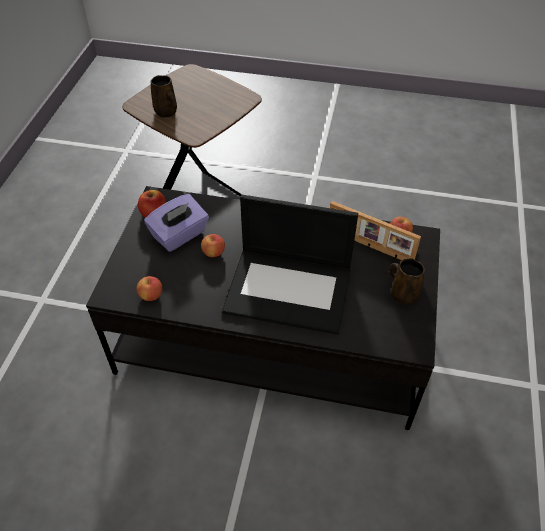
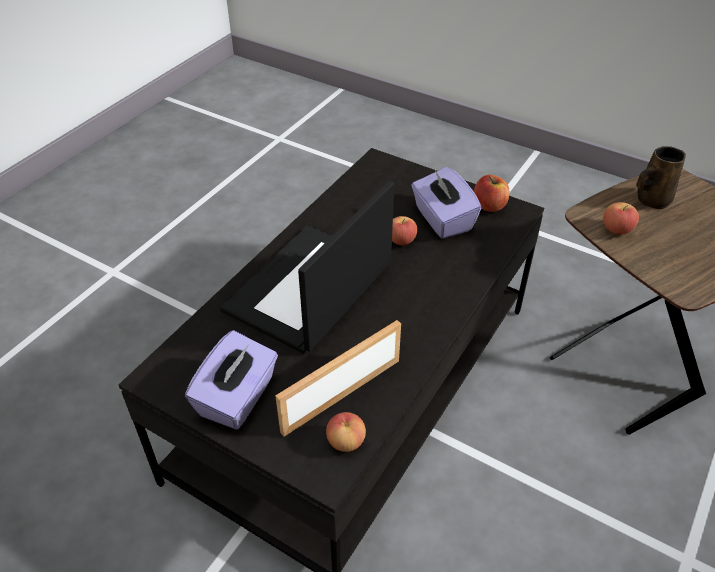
camera: 110 degrees right, 5 degrees down
apple [136,276,162,301] -> apple moved to [603,202,639,235]
brown mug [389,258,425,305] -> purple tissue box [185,330,278,430]

